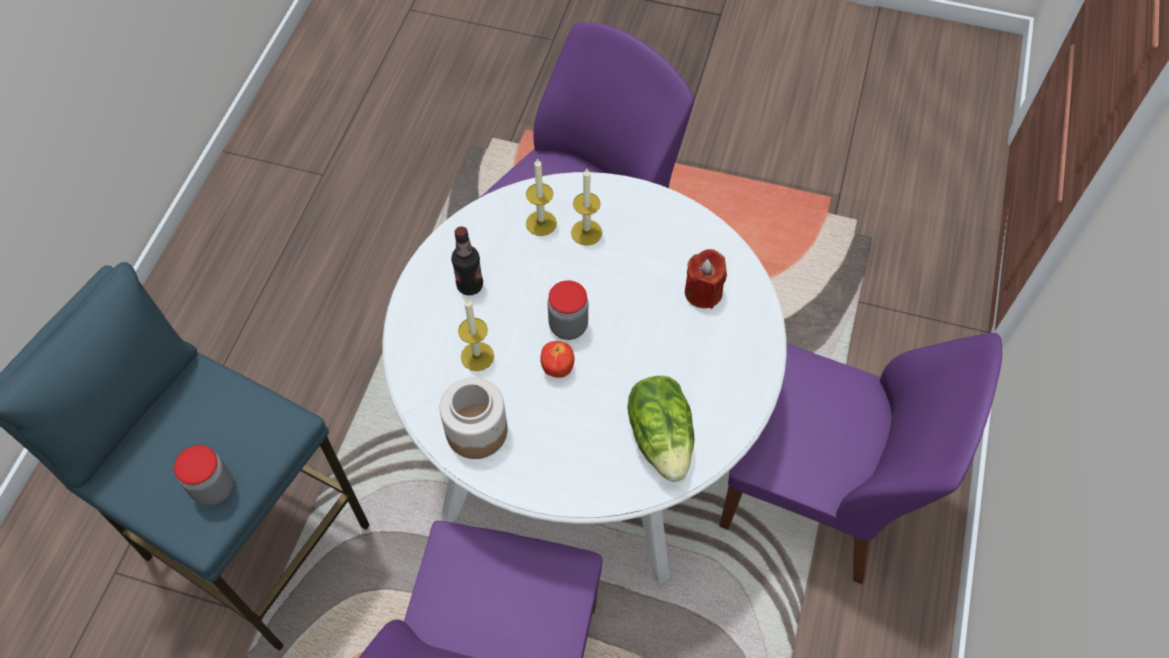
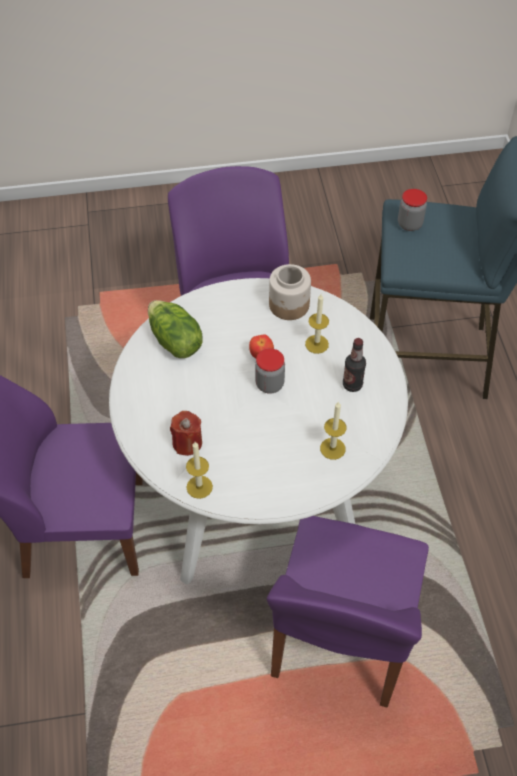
camera: 155 degrees right, 5 degrees down
candle [571,169,602,246] -> candle moved to [186,442,213,499]

